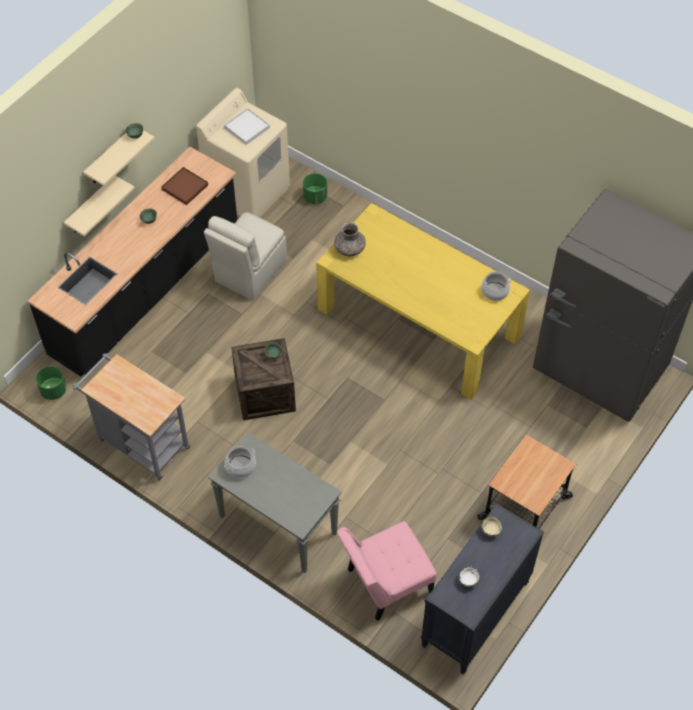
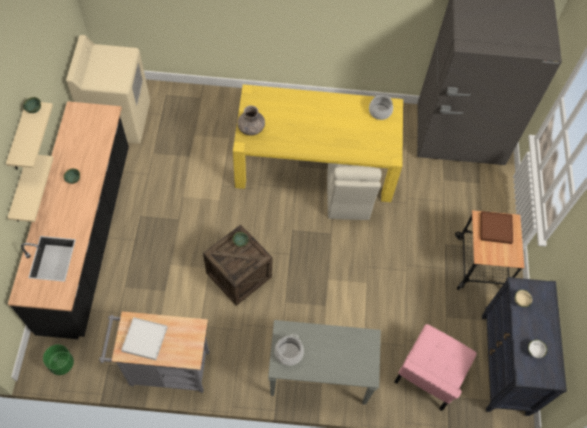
camera: 35 degrees left, 5 degrees up
brown tray [161,167,208,205] -> brown tray moved to [480,211,513,244]
beige chair [204,212,287,300] -> beige chair moved to [327,163,382,220]
white tray [224,108,270,145] -> white tray moved to [121,317,168,360]
green planter [303,173,327,204] -> none

